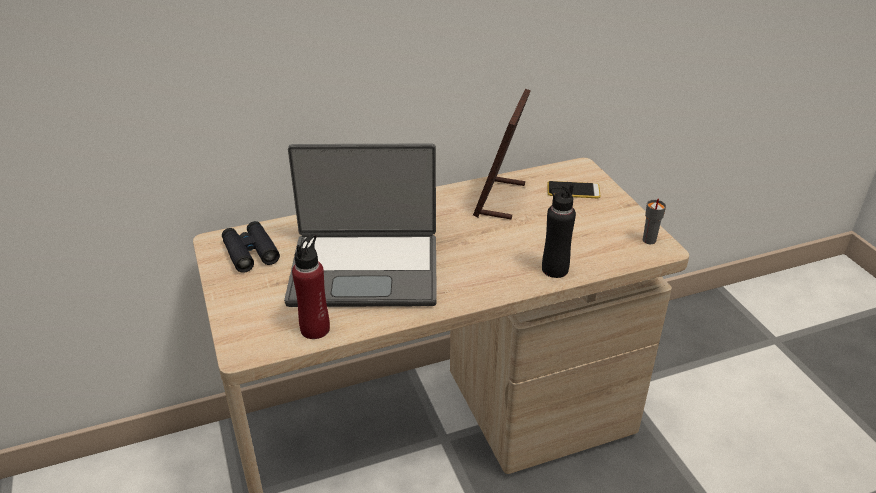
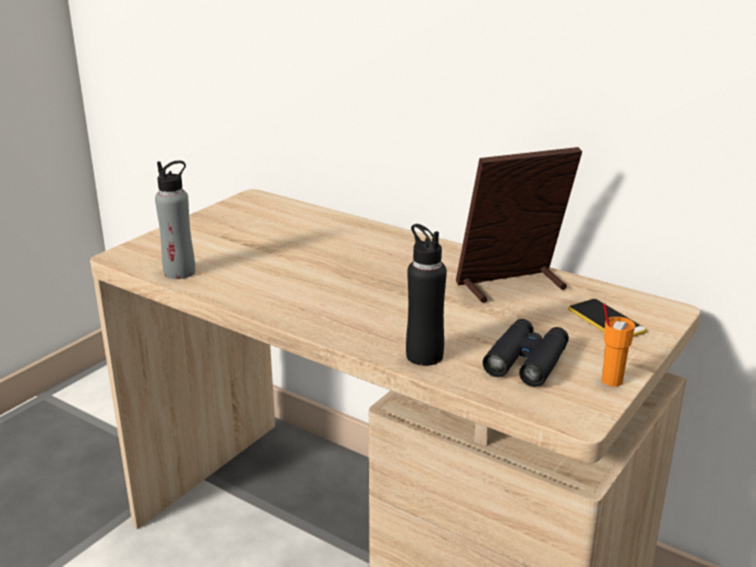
camera: 55 degrees right, 10 degrees down
black binoculars [222,221,280,273] -> black binoculars moved to [483,319,569,387]
laptop [284,143,437,307] -> none
red bottle [292,234,330,339] -> grey bottle [155,161,195,279]
grey cup [643,199,666,244] -> none
none -> orange cup [602,304,635,386]

